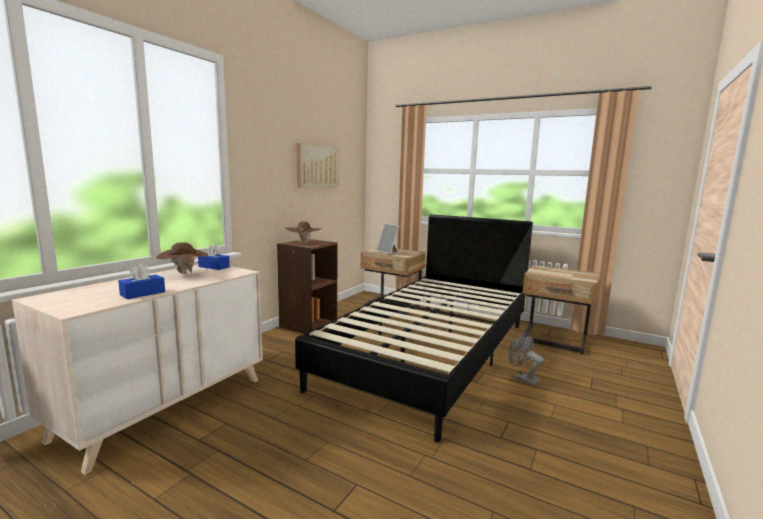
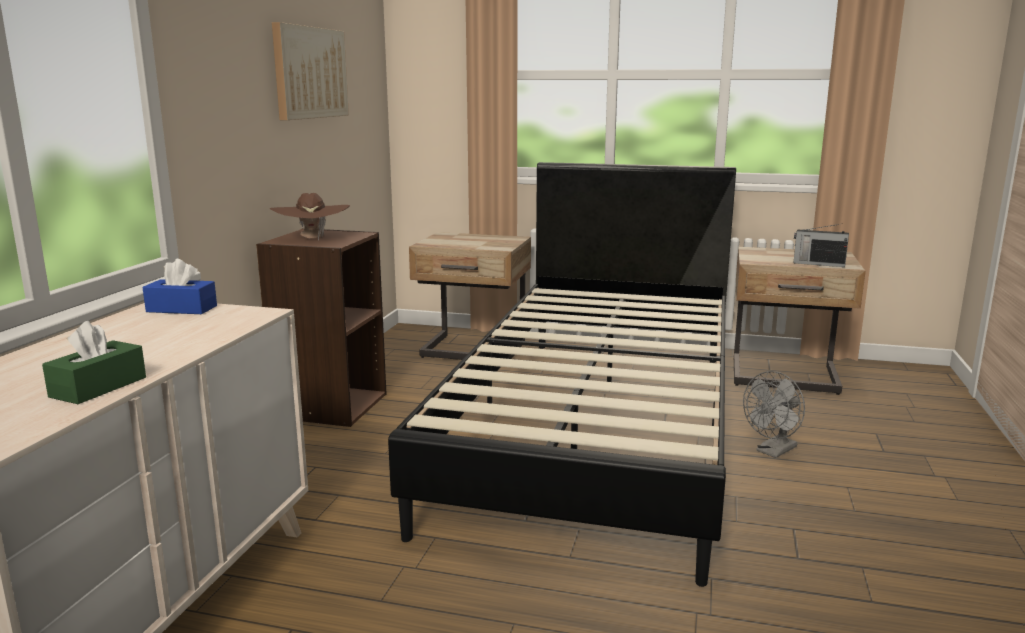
camera: 15 degrees left, 5 degrees up
blue tissue box [118,264,165,299] -> green tissue box [42,321,146,404]
brown hat [156,242,208,274] -> none
picture frame [376,223,399,254] -> none
grey fan [508,333,545,386] -> grey fan turned 75 degrees counterclockwise [743,371,805,458]
none -> radio [793,224,849,267]

